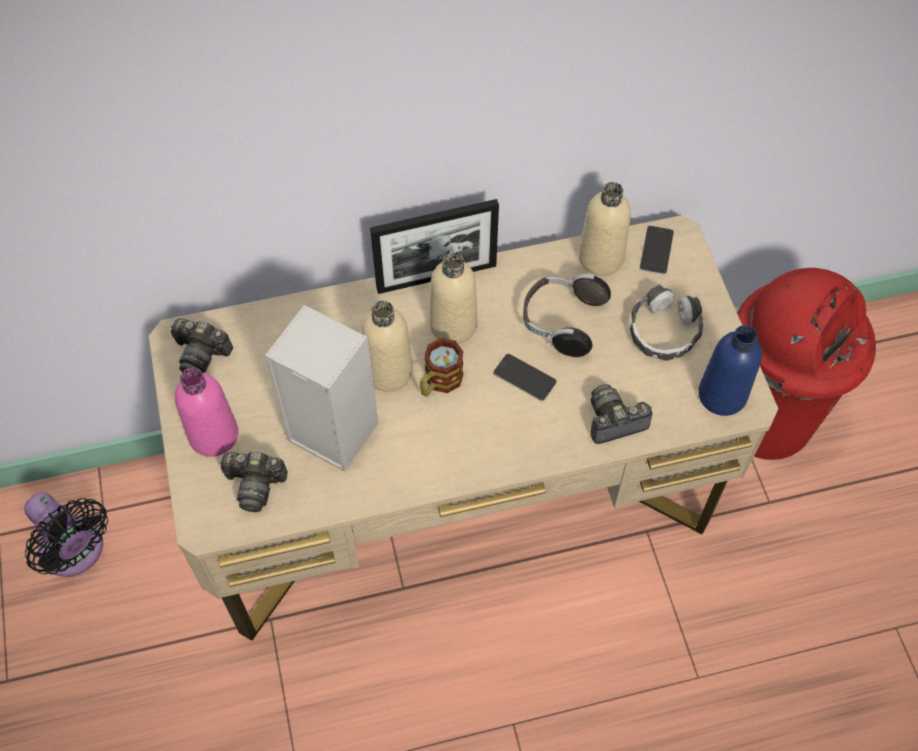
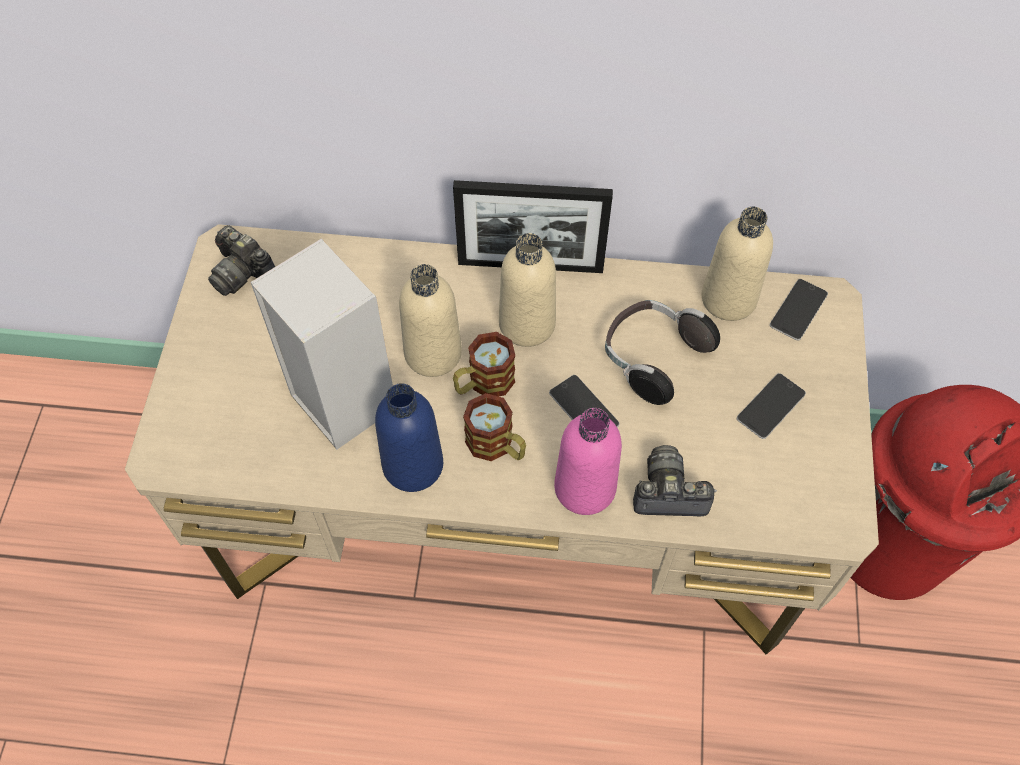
camera: 20 degrees right, 0 degrees up
black fan [24,492,108,577] -> none
pink bottle [175,367,238,457] -> pink bottle moved to [554,408,622,515]
camera [219,452,288,512] -> none
headphones [630,285,703,361] -> phone [737,373,806,439]
blue bottle [698,325,762,416] -> blue bottle moved to [375,383,443,492]
none -> mug [463,393,526,461]

